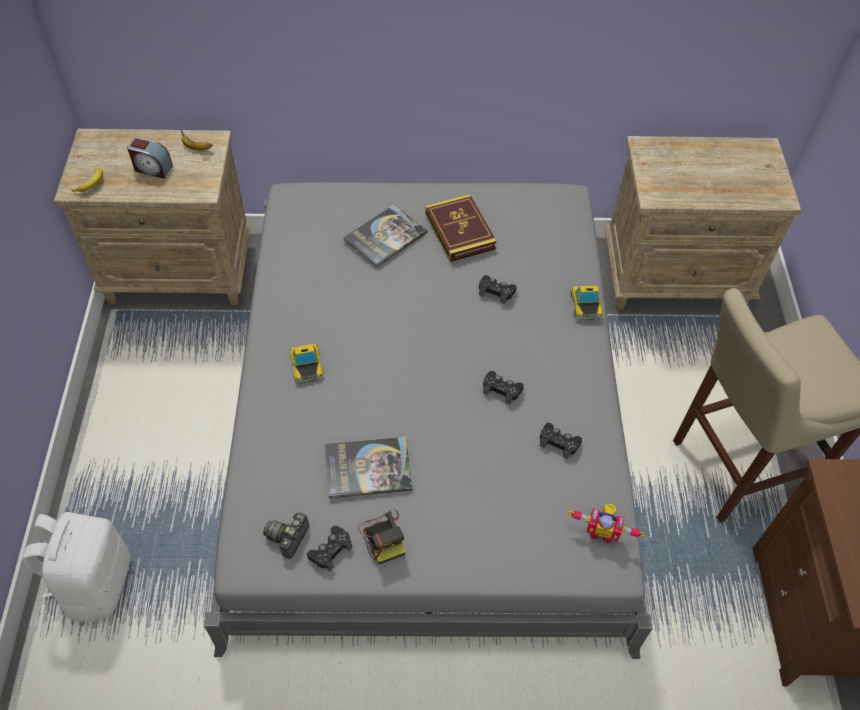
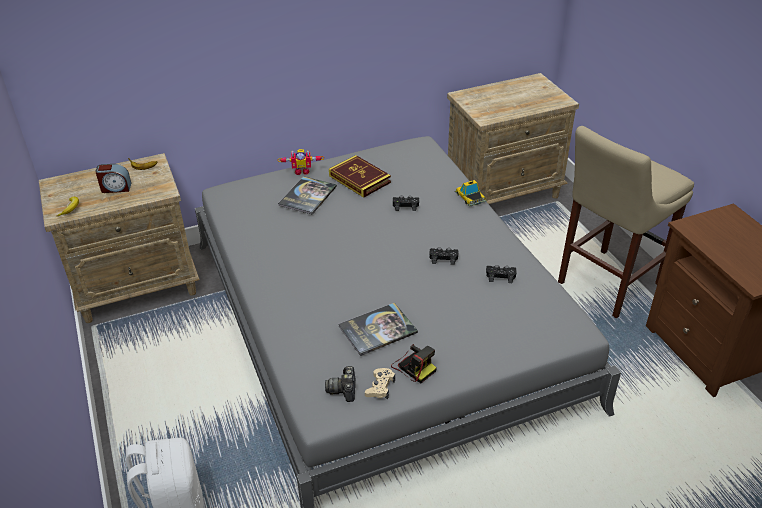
camera: 20 degrees left, 15 degrees down
toy car [290,344,324,384] -> none
black game controller [307,526,352,571] -> beige game controller [365,368,395,400]
toy robot [567,504,646,543] -> toy robot moved to [277,149,325,175]

